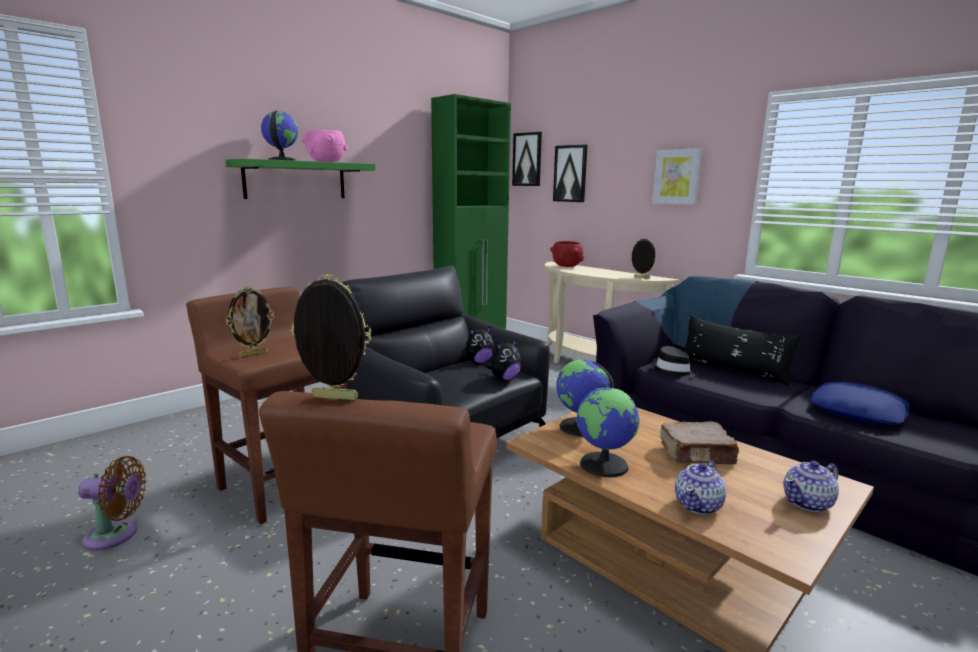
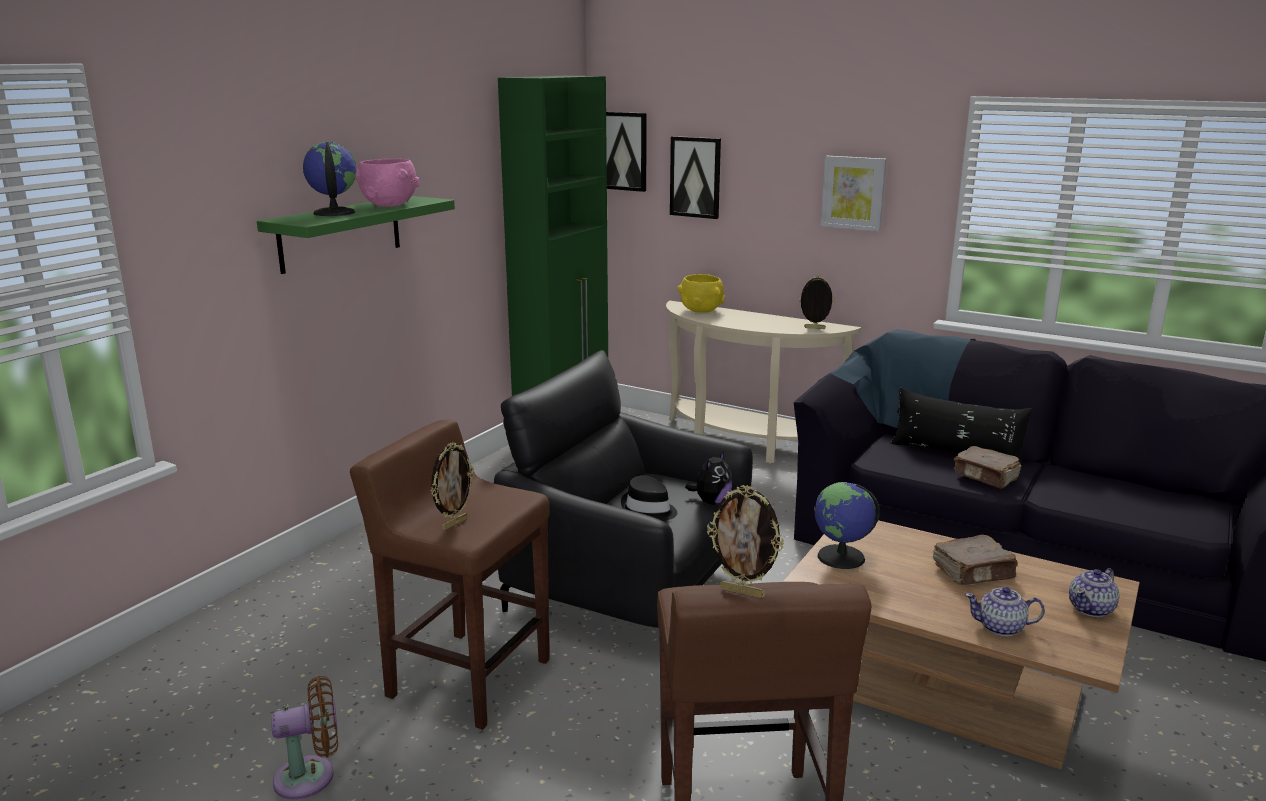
camera: 15 degrees left, 5 degrees up
picture frame [291,274,371,400] -> picture frame turned 150 degrees counterclockwise [707,485,784,598]
plush toy [465,326,495,364] -> none
red bowl [550,241,584,267] -> yellow bowl [677,274,725,313]
globe [576,385,640,477] -> none
black hat [652,346,695,378] -> black hat moved to [621,475,677,521]
teapot [675,460,727,515] -> teapot turned 75 degrees clockwise [964,587,1045,636]
blue pillow [810,382,910,425] -> none
none -> brown book [954,446,1021,489]

